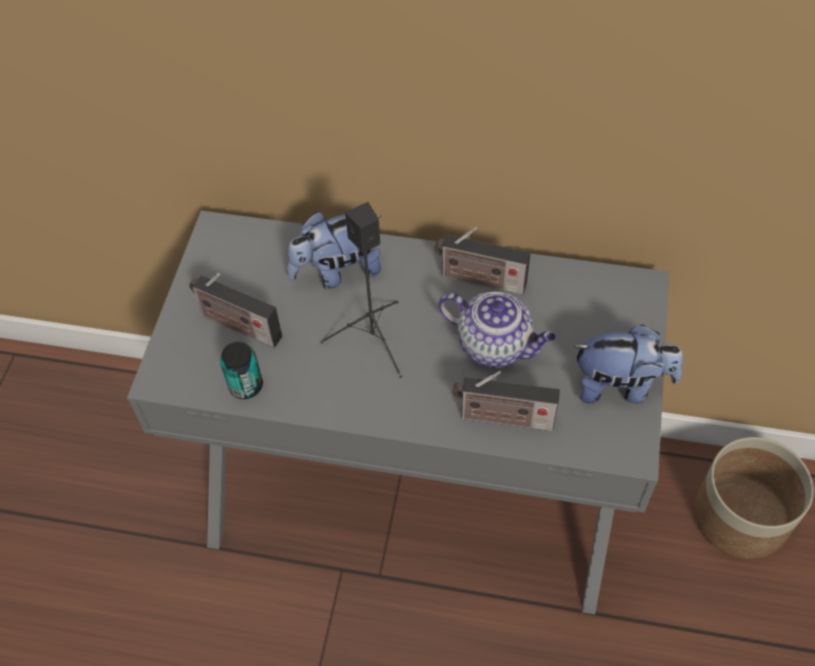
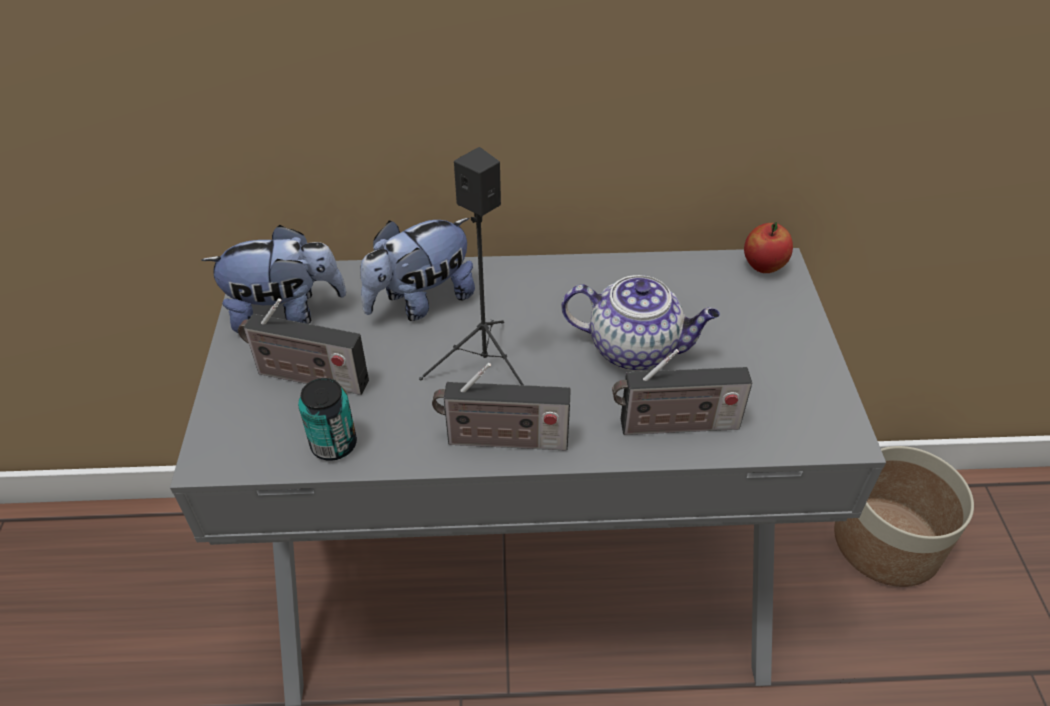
camera: 15 degrees left, 10 degrees down
radio [434,227,530,295] -> radio moved to [432,363,571,451]
plush toy [573,324,683,404] -> plush toy moved to [201,225,346,333]
none -> apple [744,222,793,273]

